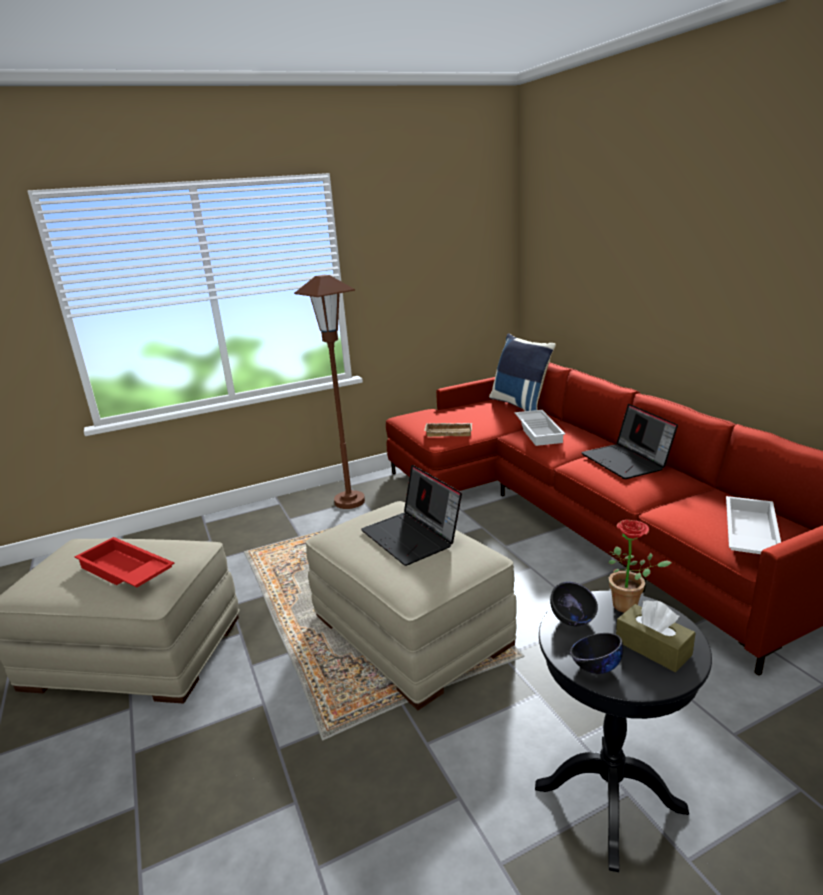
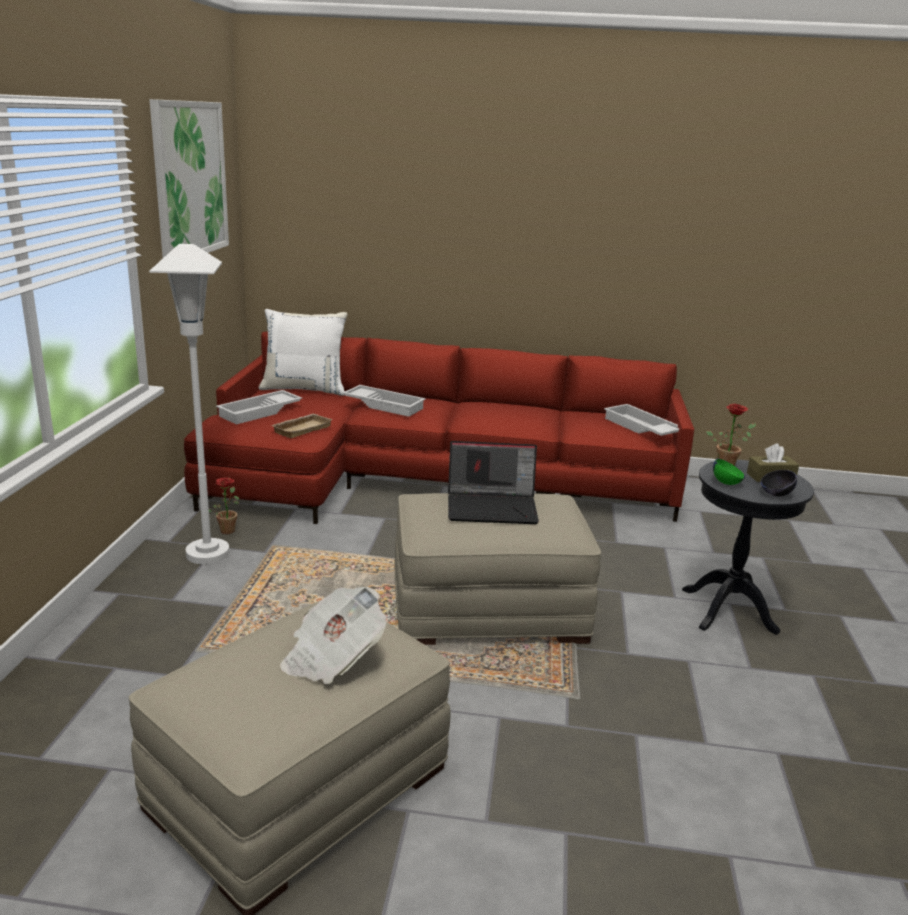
camera: 60 degrees left, 0 degrees up
red tray [75,537,175,588] -> newspaper [280,587,387,684]
brown floor lamp [294,275,365,509] -> white floor lamp [149,244,229,564]
blue pillow [489,333,556,411] -> white pillow [258,309,348,396]
black bowl [550,582,598,626] -> green bowl [713,458,745,485]
laptop [581,404,678,479] -> none
none -> picture [149,99,229,258]
none -> potted plant [209,478,240,534]
none -> white tray [216,390,302,424]

